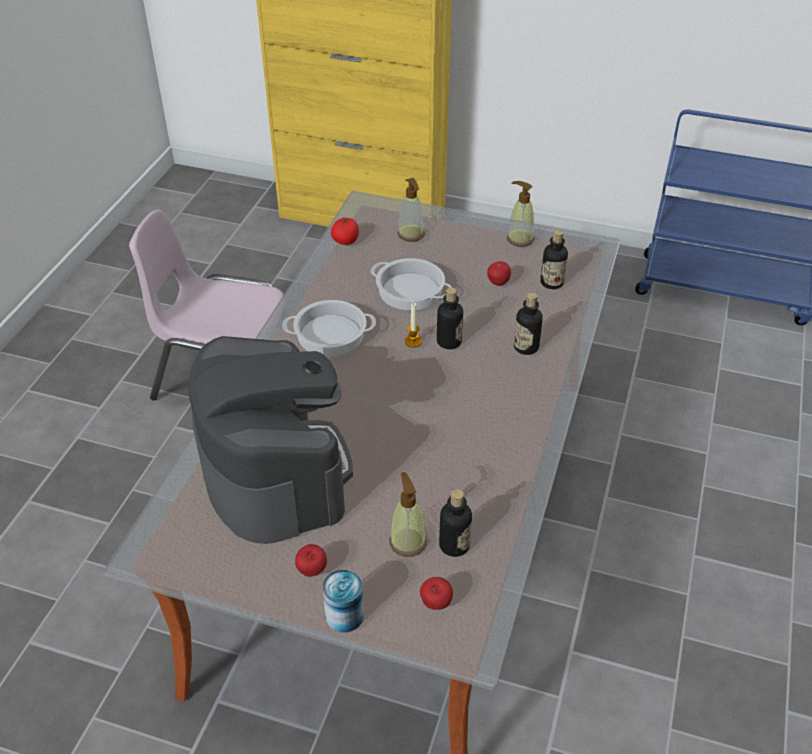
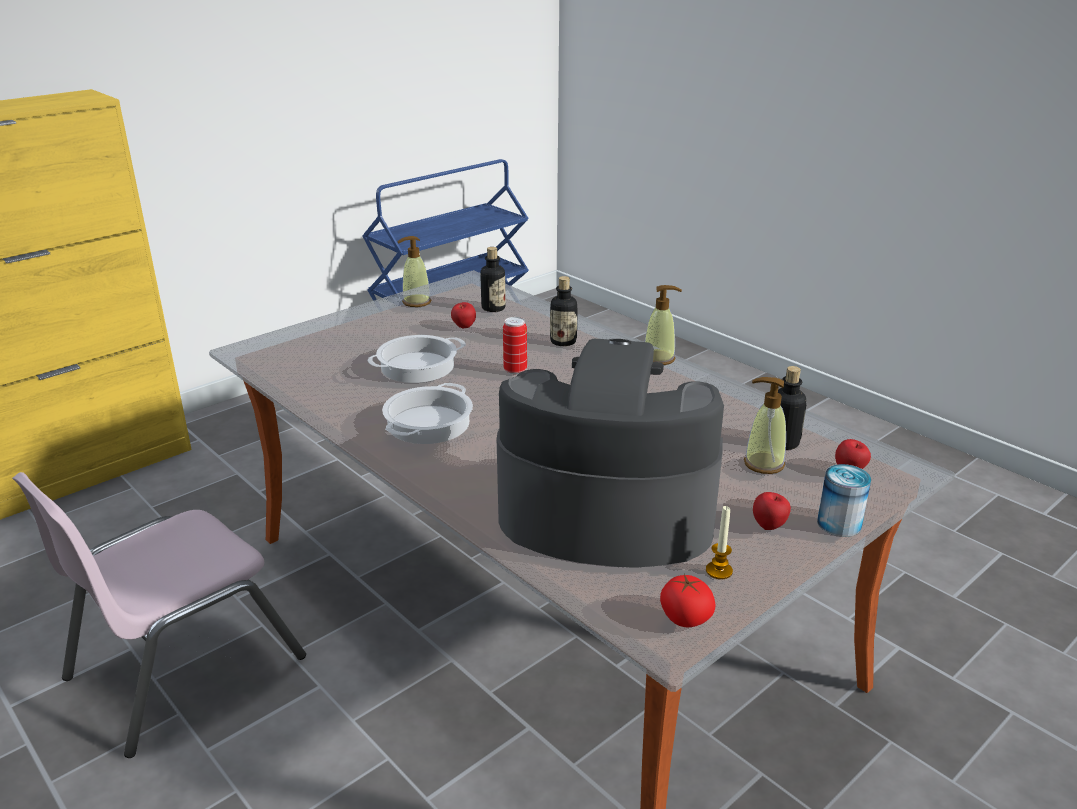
camera: 60 degrees left, 15 degrees down
tomato [331,218,359,245] -> tomato moved to [660,574,716,627]
soap dispenser [398,178,425,242] -> soap dispenser moved to [645,285,682,365]
candle [405,302,422,348] -> candle moved to [706,506,733,579]
bottle [437,287,463,349] -> can [503,317,527,374]

